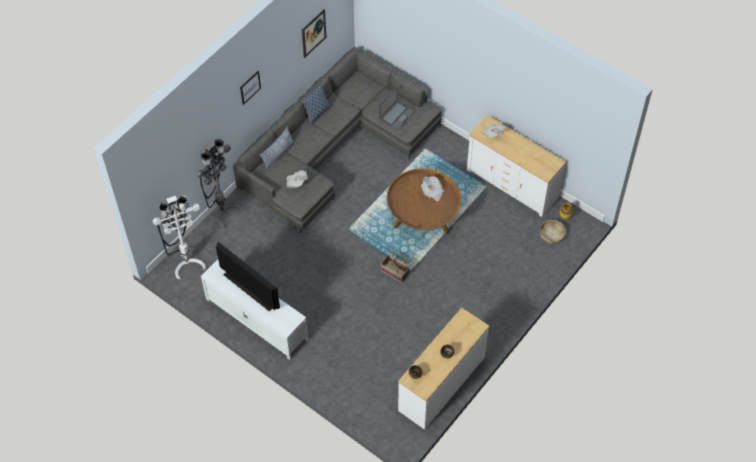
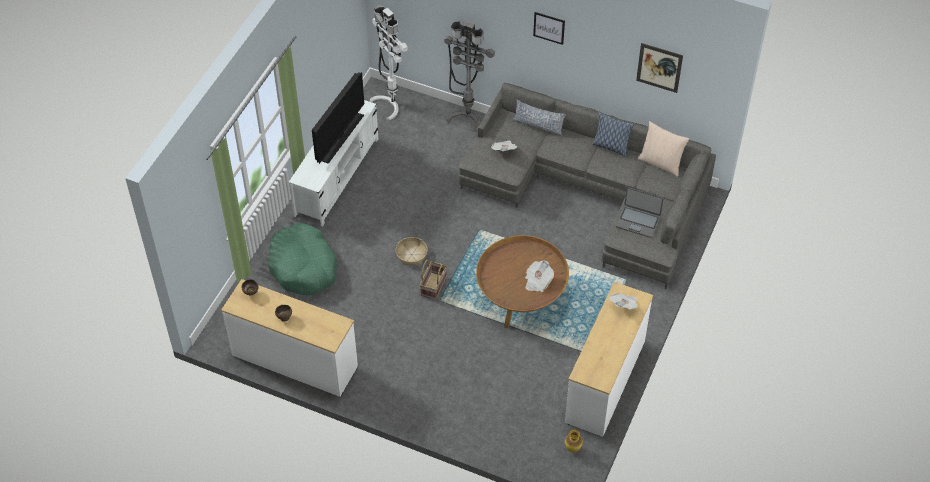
camera: 75 degrees right, 5 degrees down
basket [540,220,566,245] -> basket moved to [396,237,428,265]
none -> green dog bed [268,223,337,295]
none -> beige pillow [638,121,689,177]

